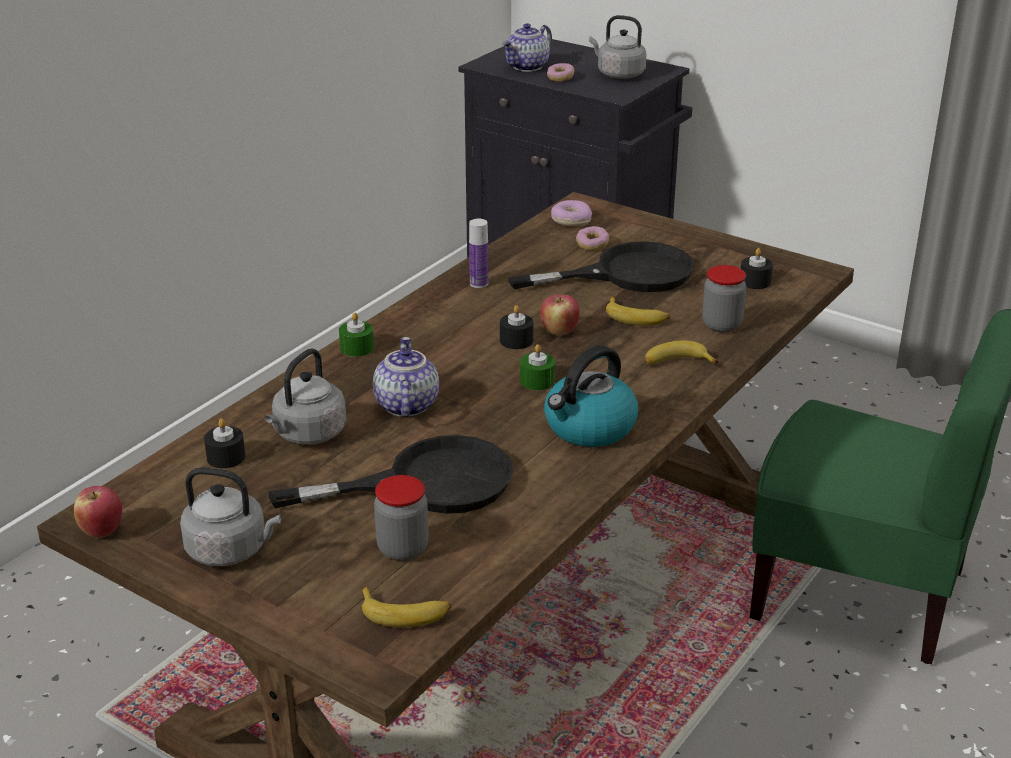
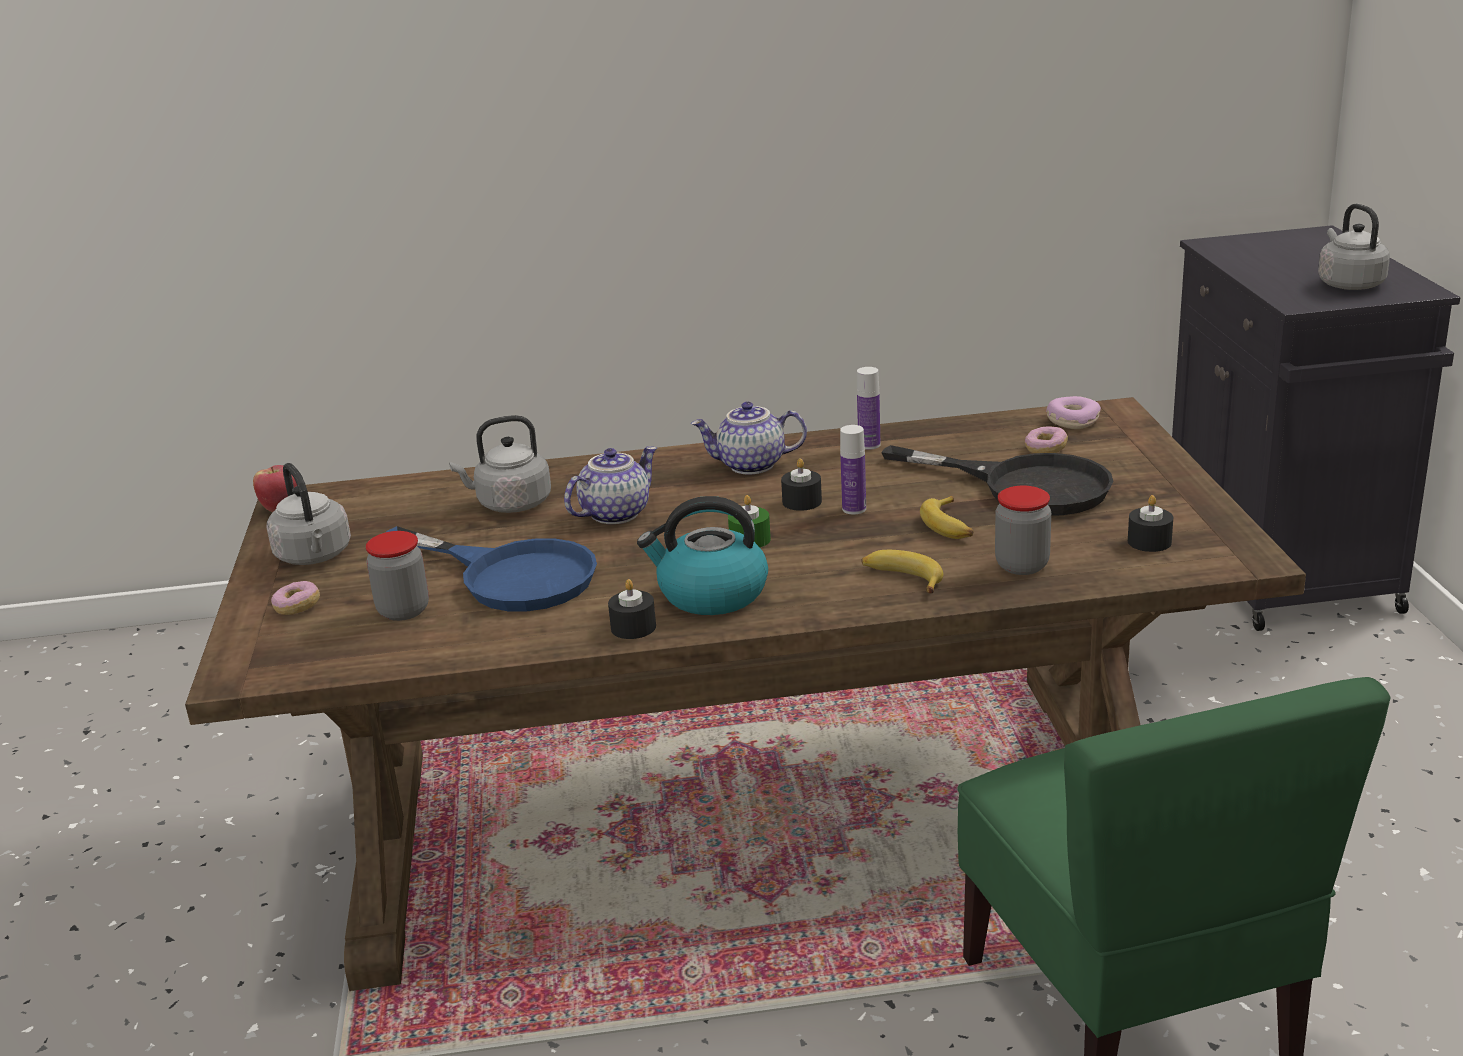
camera: 50 degrees right, 5 degrees down
black candle [204,419,245,468] -> black candle moved to [608,579,656,639]
black frying pan [269,435,513,514] -> blue frying pan [386,526,597,612]
green candle [339,313,374,357] -> none
banana [361,587,452,628] -> none
teapot [502,23,552,72] -> teapot moved to [691,402,807,475]
apple [540,294,579,335] -> bottle [840,425,866,515]
donut [547,63,574,82] -> donut moved to [271,581,320,615]

